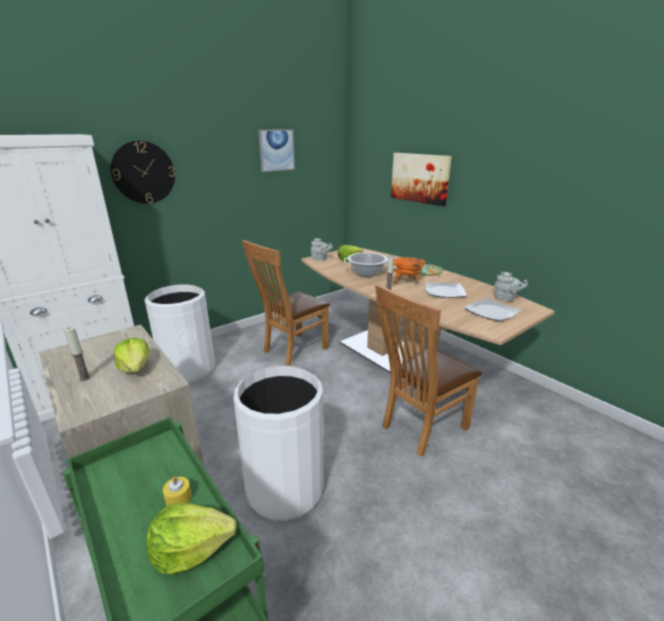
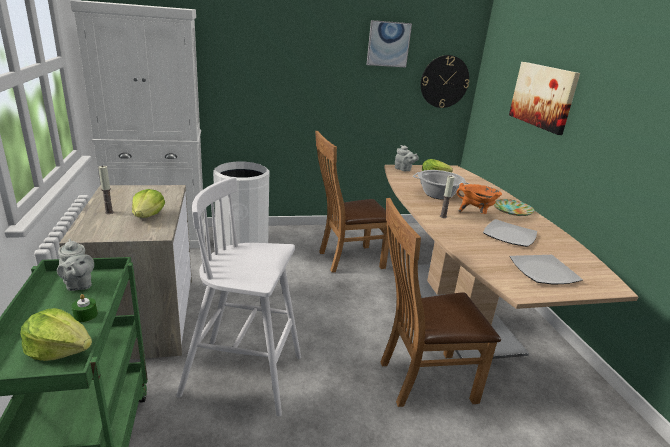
camera: 25 degrees right, 0 degrees up
wall clock [110,141,175,204] -> wall clock moved to [421,55,469,108]
yellow candle [163,476,192,506] -> green candle [72,294,98,322]
white trash can [233,366,324,521] -> white stool [176,177,301,416]
grey teapot [494,272,528,301] -> grey teapot moved to [57,239,94,291]

